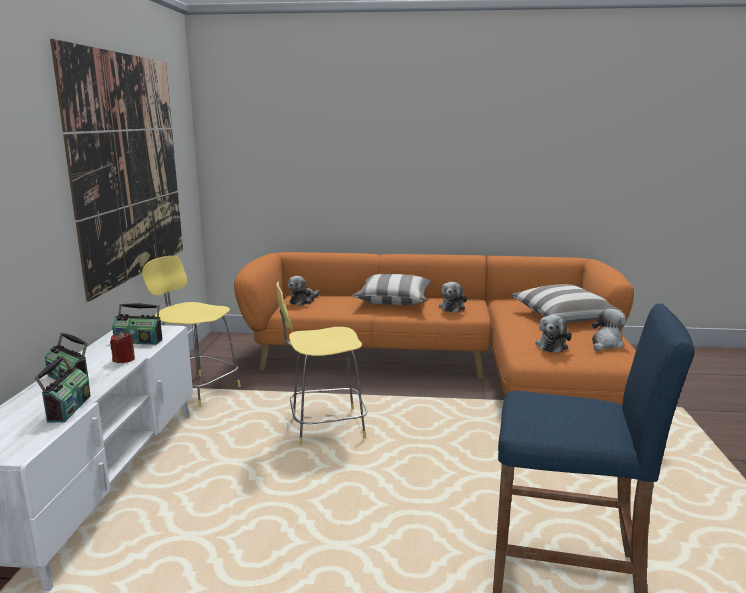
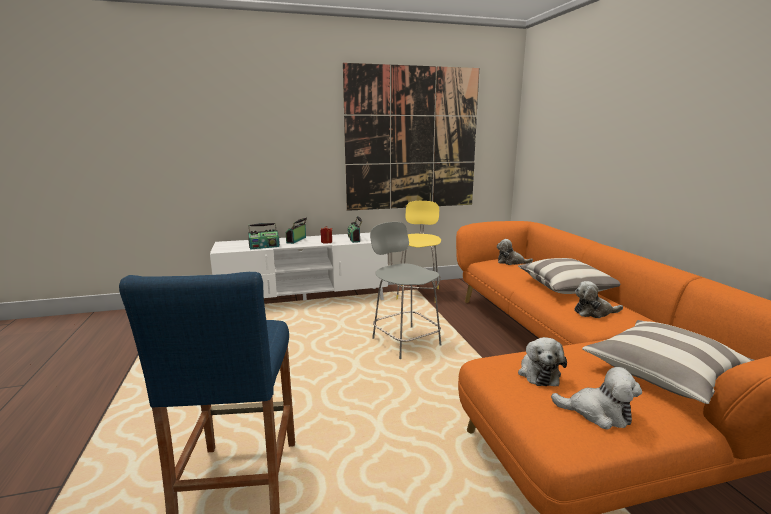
camera: 70 degrees right, 0 degrees up
yellow stool [277,282,368,446] -> grey stool [370,222,441,359]
plush toy [535,315,572,353] -> plush toy turned 90 degrees counterclockwise [518,337,567,386]

